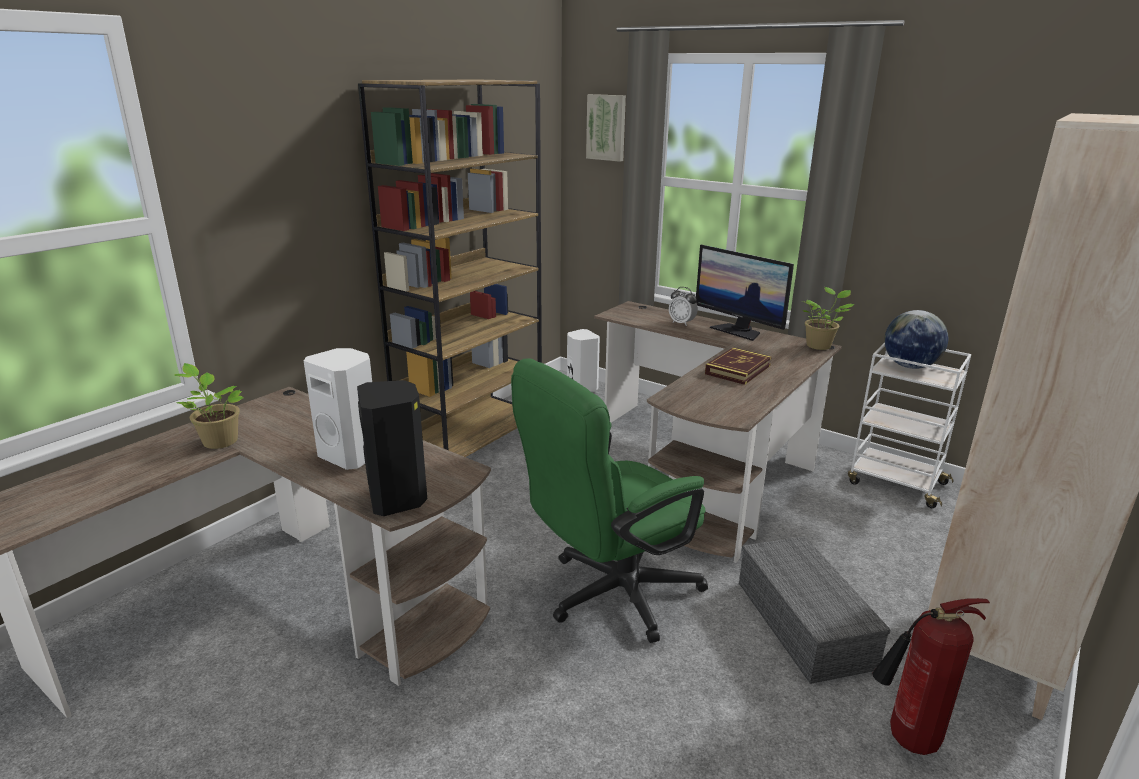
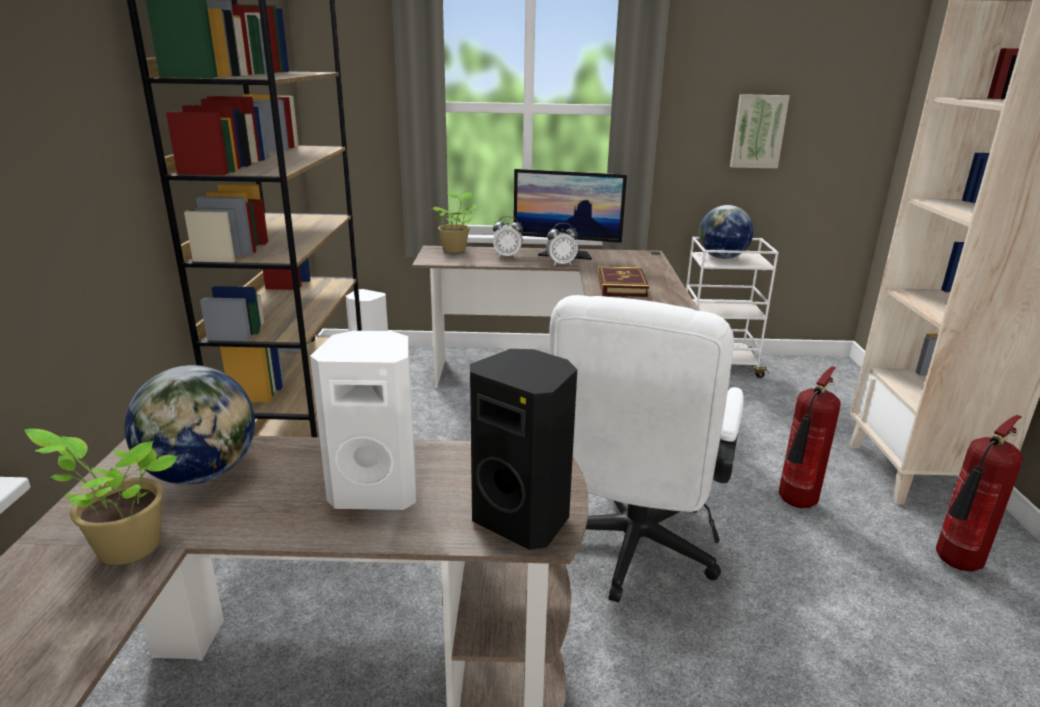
camera: 35 degrees left, 0 degrees up
green office chair [511,358,708,643] -> white office chair [549,295,744,602]
picture [586,94,626,162] -> picture moved to [730,94,790,168]
grey storage box [739,536,891,684] -> fire extinguisher [779,366,840,508]
potted plant [802,287,855,350] -> potted plant moved to [432,192,478,253]
none -> globe [124,365,255,485]
none -> alarm clock [546,223,578,266]

